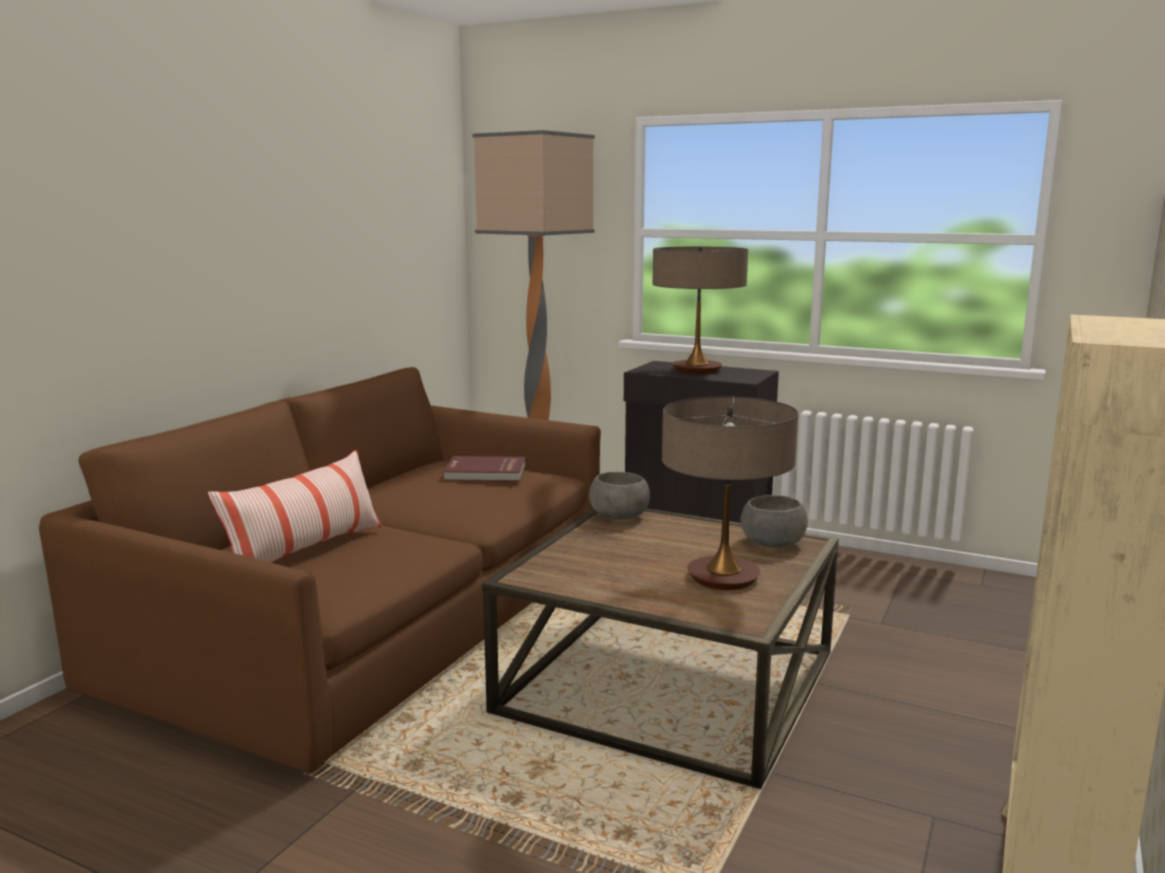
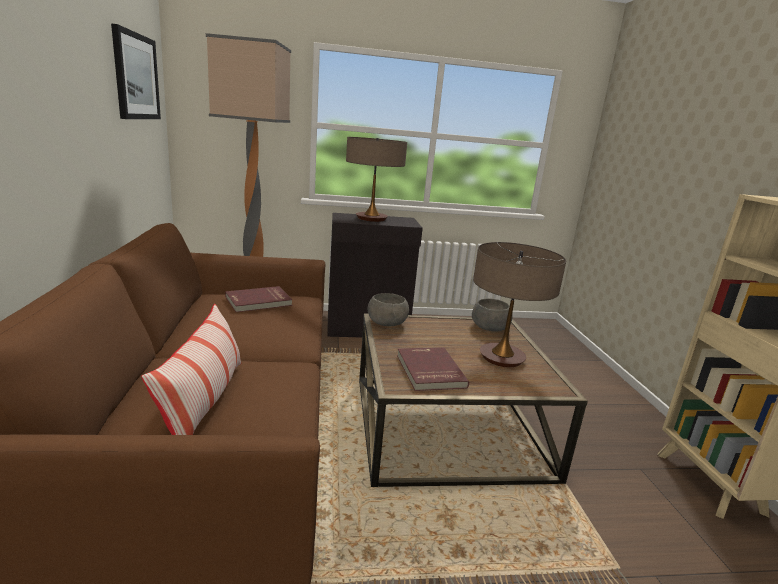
camera: 35 degrees left, 5 degrees up
none -> picture [111,23,161,119]
none -> red book [397,347,469,391]

